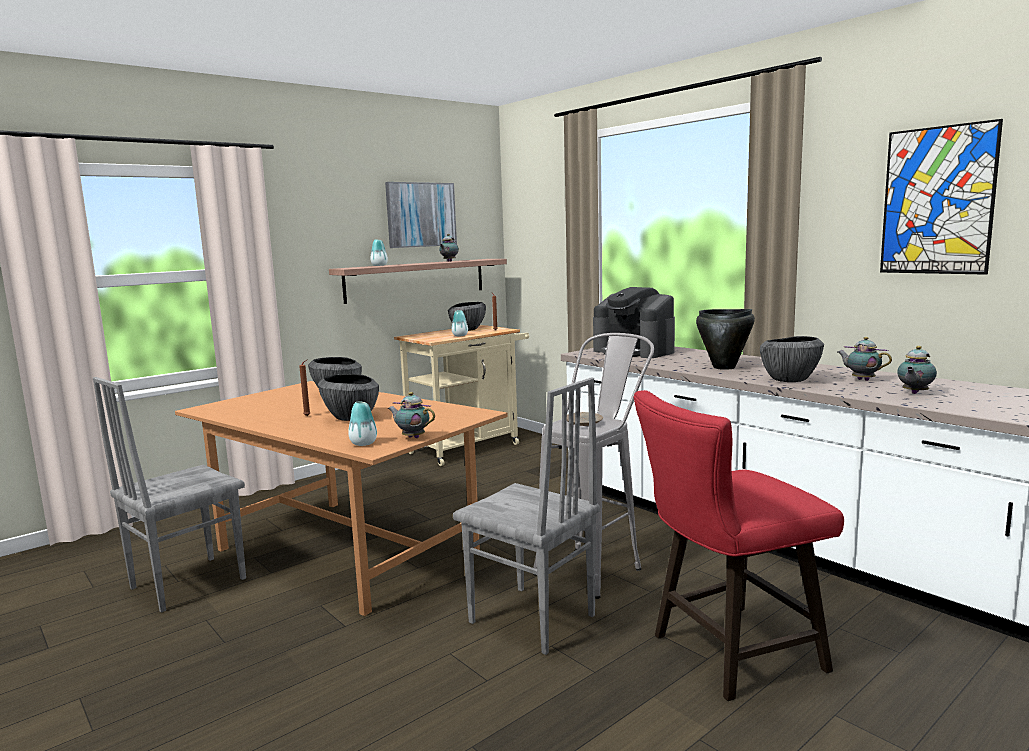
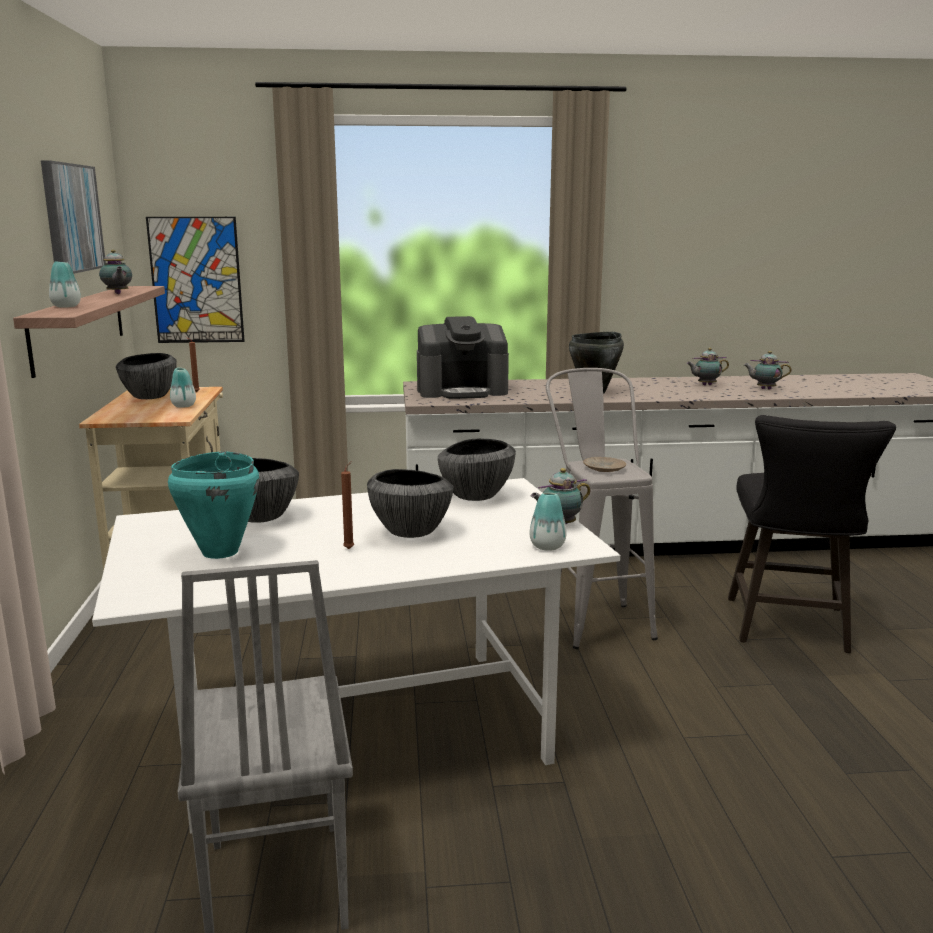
camera: 55 degrees left, 5 degrees up
brown dining table [175,381,508,616] -> white dining table [92,478,620,834]
grey chair [453,377,600,655] -> none
red stool [633,390,844,701] -> black stool [728,415,896,653]
bowl [760,336,824,382] -> bowl moved to [438,439,516,501]
picture [880,119,1003,275] -> picture moved to [146,217,245,343]
teapot [897,346,937,394] -> teapot turned 120 degrees clockwise [744,351,791,389]
none -> turquoise cooking pot [168,452,260,559]

